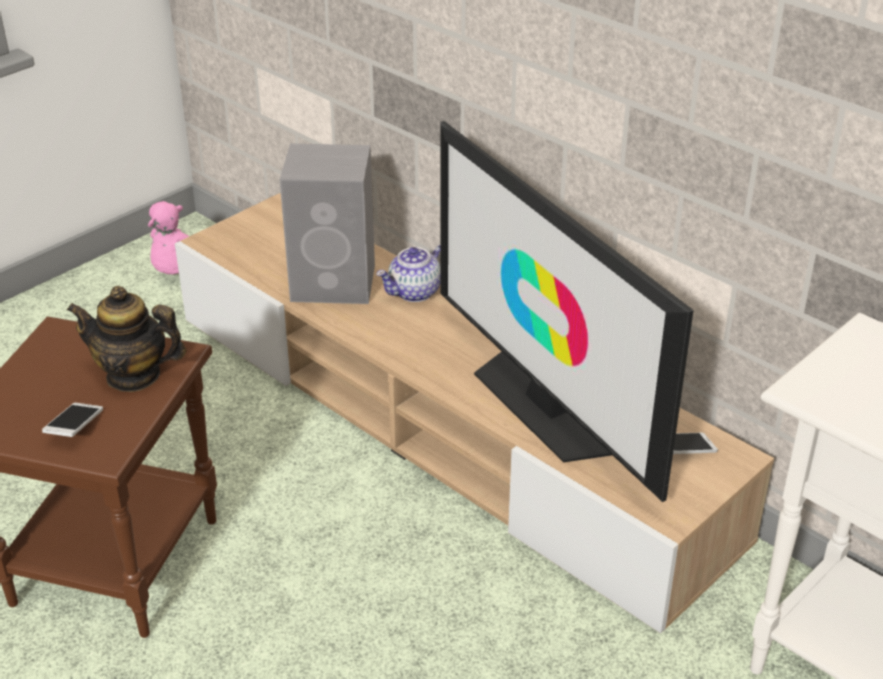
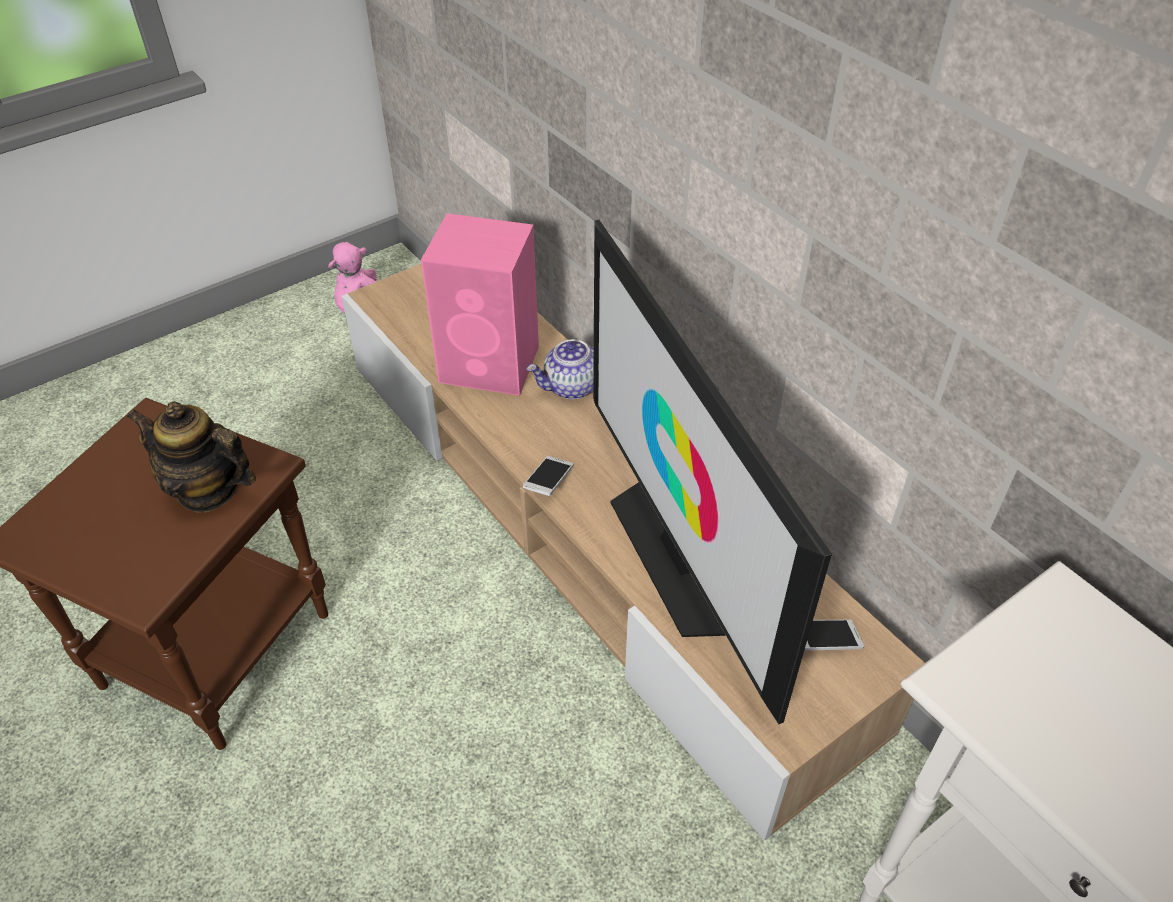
camera: 10 degrees right, 10 degrees up
phone [42,403,103,437] -> phone moved to [523,456,573,496]
grey speaker [280,144,375,304] -> pink speaker [421,213,539,396]

